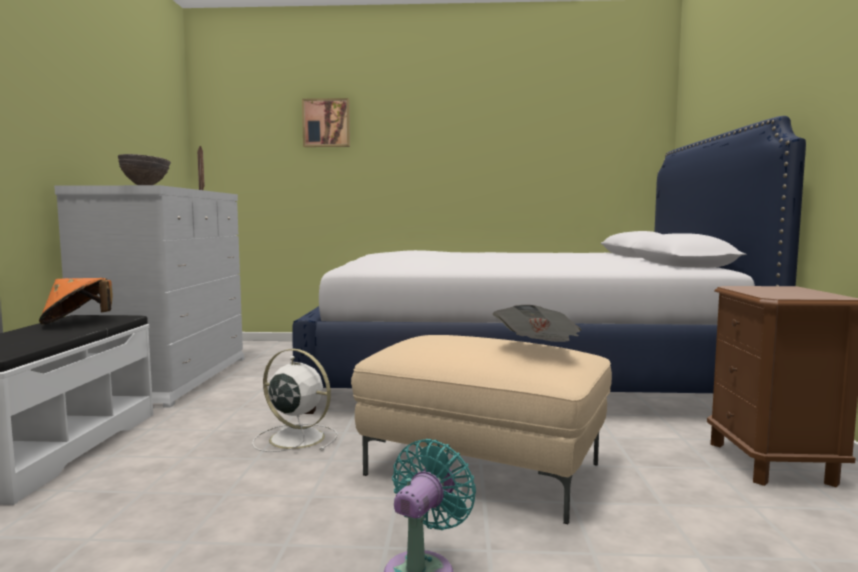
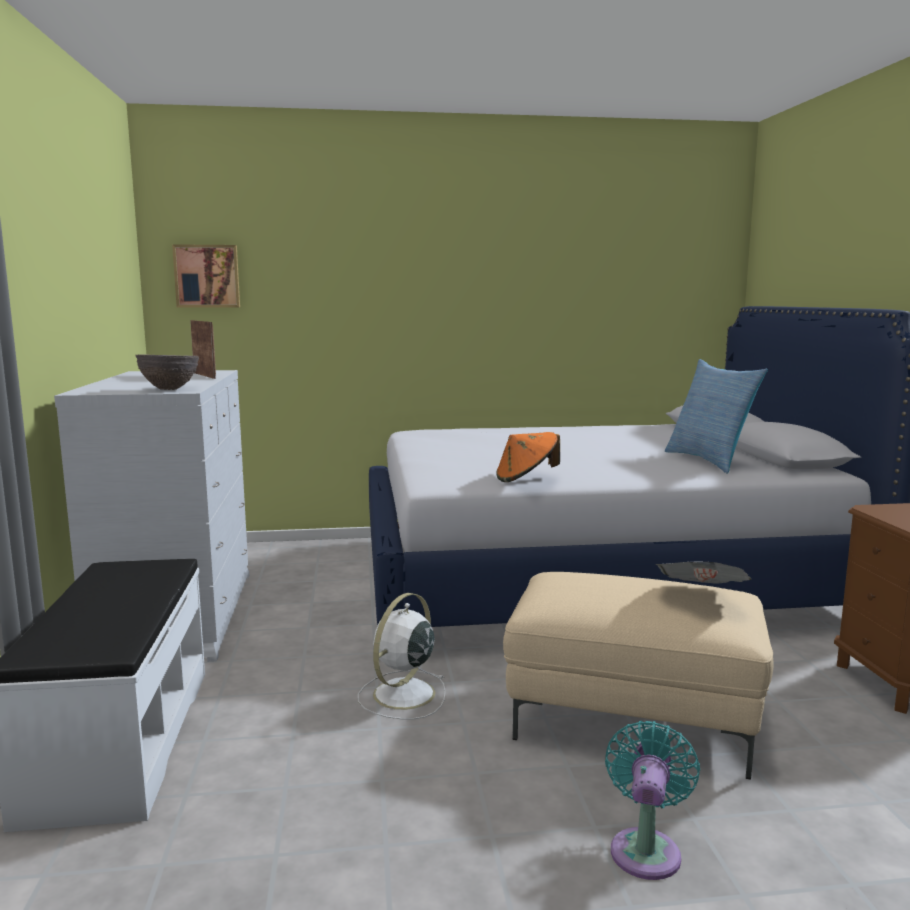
camera: 10 degrees left, 5 degrees up
orange hat [39,278,113,324] -> orange hat moved to [496,432,560,482]
white fan [252,349,338,452] -> white fan turned 75 degrees counterclockwise [358,593,446,719]
picture [302,98,350,147] -> picture moved to [172,244,240,308]
none -> pillow [665,359,768,474]

